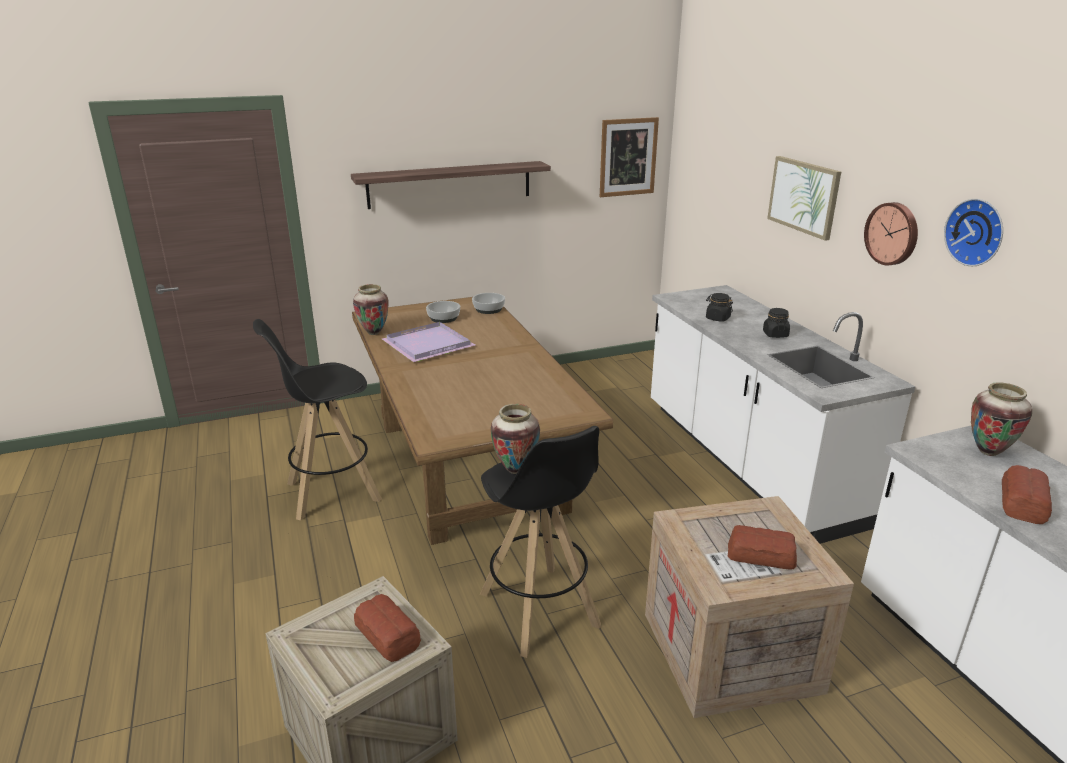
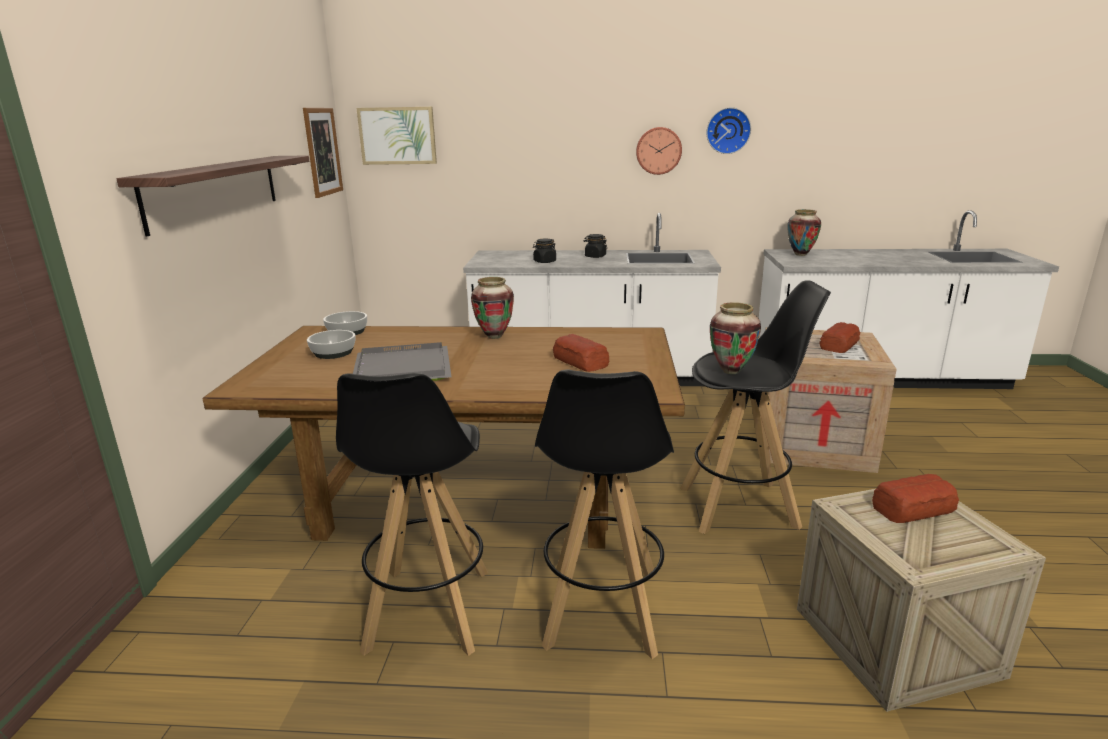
camera: 65 degrees left, 5 degrees down
vase [353,284,389,335] -> vase moved to [471,277,514,339]
purple tray [382,322,475,362] -> grey tray [353,342,451,381]
picture [767,156,841,241] -> picture moved to [356,107,437,165]
bread [1002,465,1052,524] -> bread moved to [553,334,609,372]
none -> black stool [535,370,674,659]

